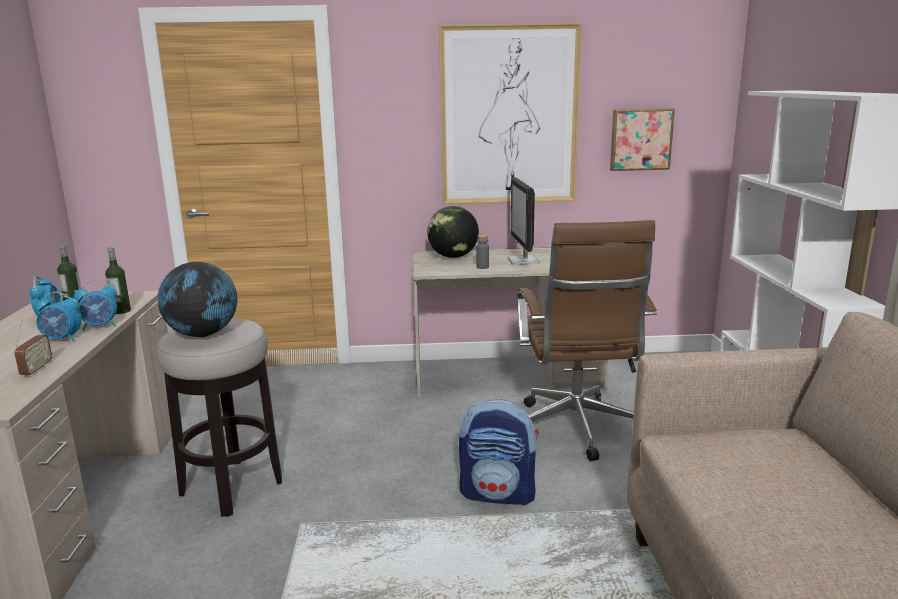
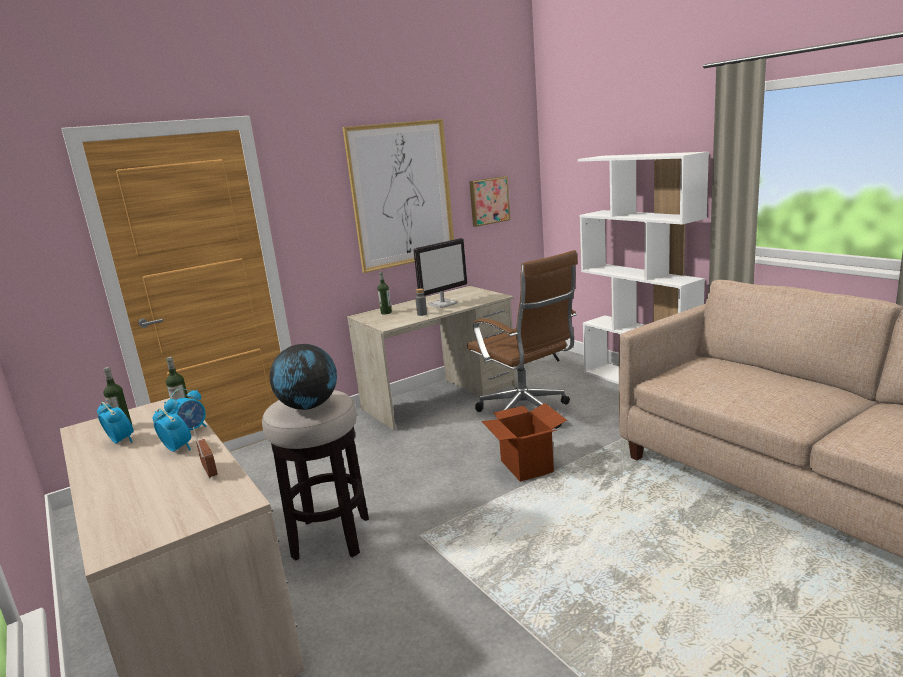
camera: 30 degrees left, 0 degrees up
alarm clock [35,292,81,341] -> alarm clock turned 105 degrees counterclockwise [153,408,191,452]
globe [427,206,479,258] -> bottle [378,272,392,314]
backpack [459,399,539,506] -> cardboard box [481,403,567,482]
monitor [508,177,540,265] -> monitor turned 90 degrees counterclockwise [413,238,467,308]

